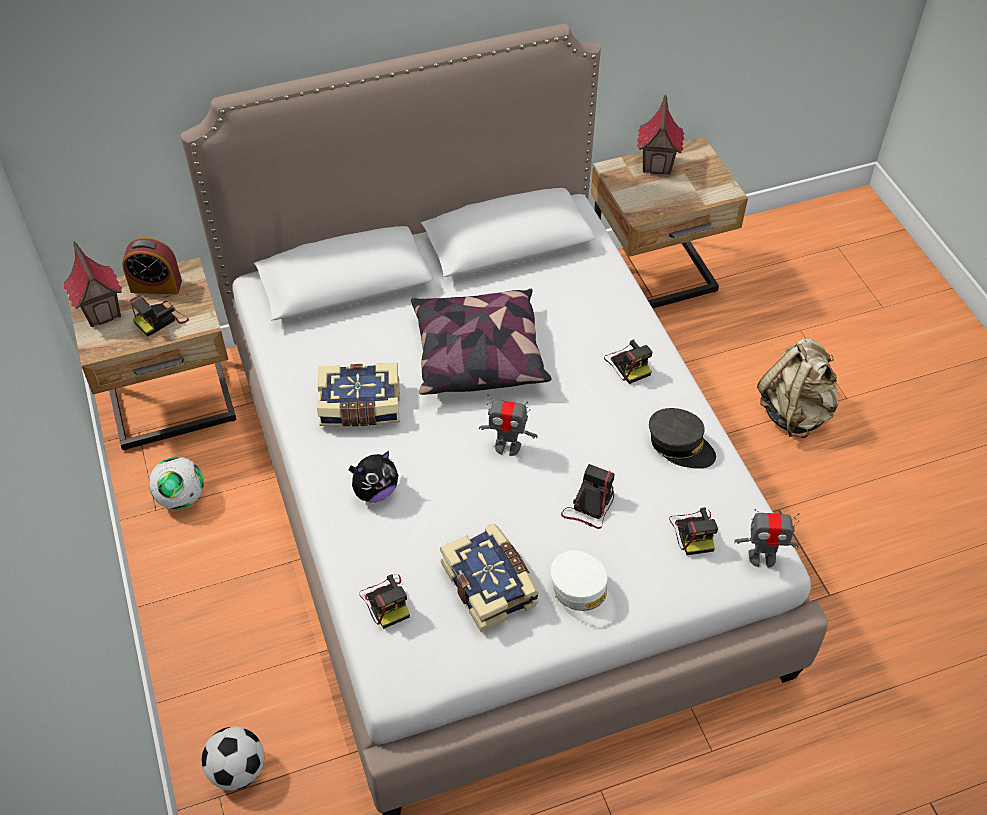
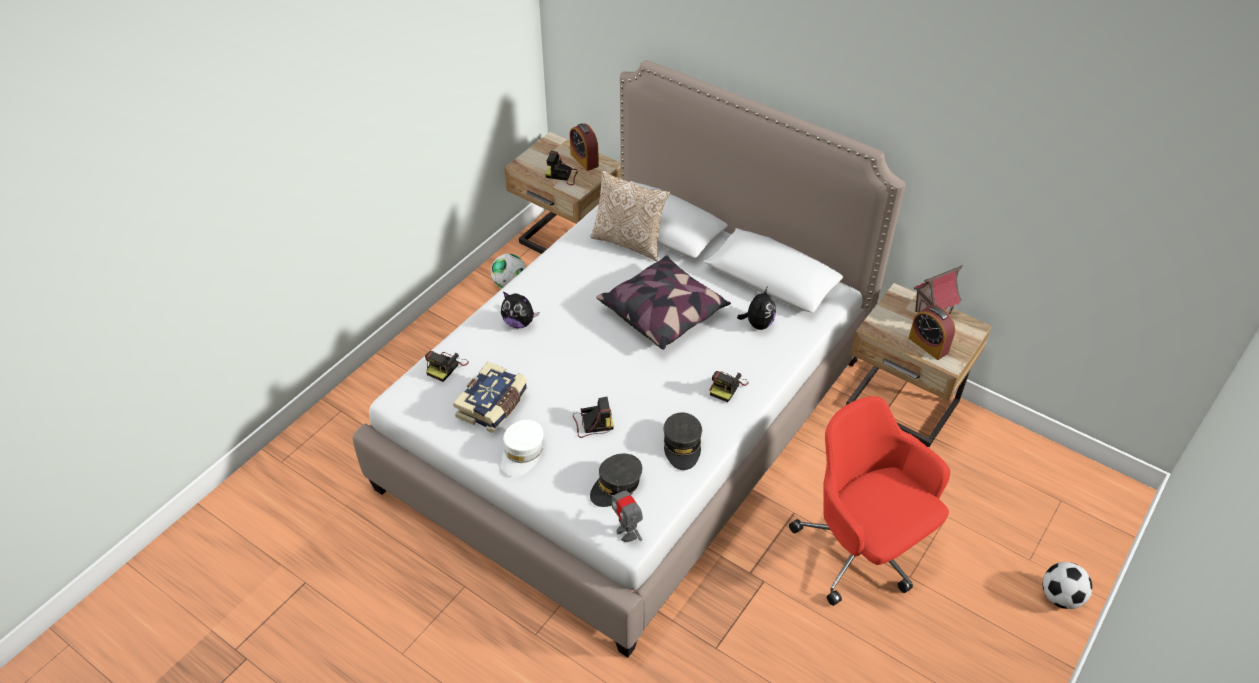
camera: 55 degrees right, 5 degrees down
toy house [64,241,122,327] -> none
football [202,726,264,791] -> football moved to [1043,562,1092,609]
book [317,363,400,427] -> none
toy robot [479,394,538,456] -> none
camera [669,507,718,555] -> grey cap [590,454,642,507]
beige backpack [757,338,839,438] -> red office chair [789,396,950,606]
none -> pillow [590,170,670,262]
none -> plush toy [737,287,776,330]
none -> alarm clock [909,305,955,360]

